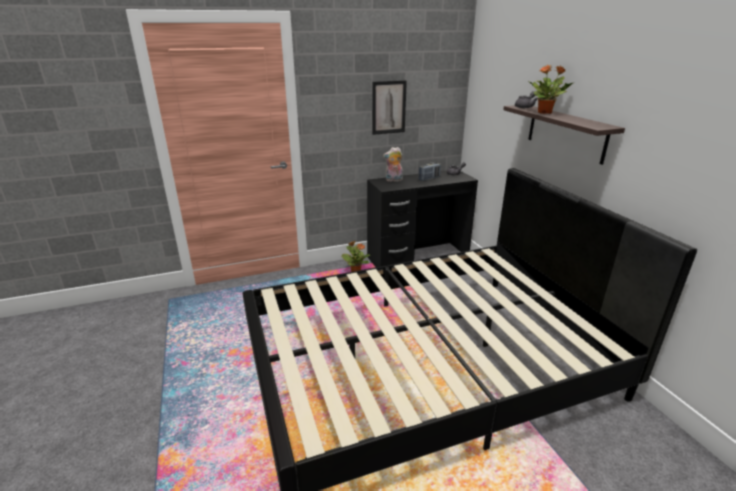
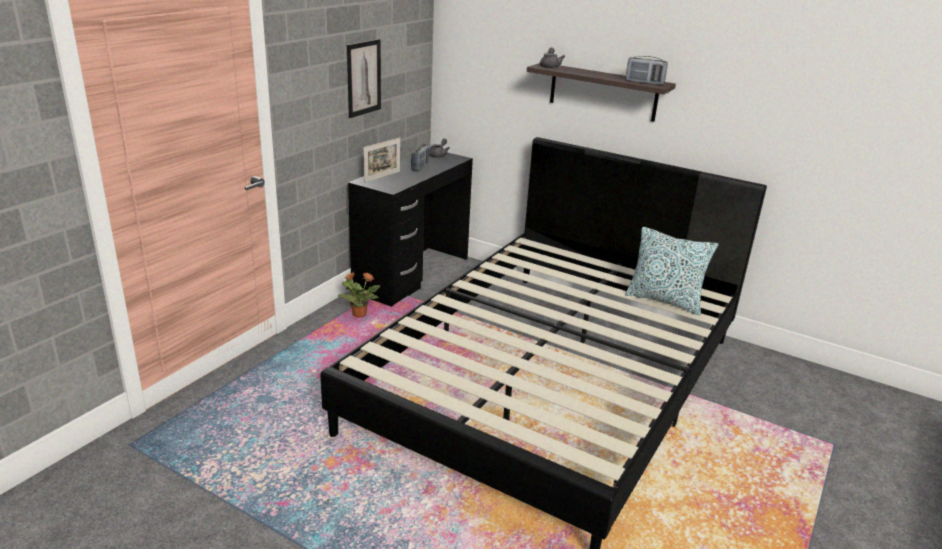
camera: 40 degrees left, 0 degrees up
plush toy [383,147,403,182] -> picture frame [363,137,400,183]
potted plant [528,65,573,114] -> none
none -> radio [625,56,668,85]
none -> pillow [625,227,719,315]

